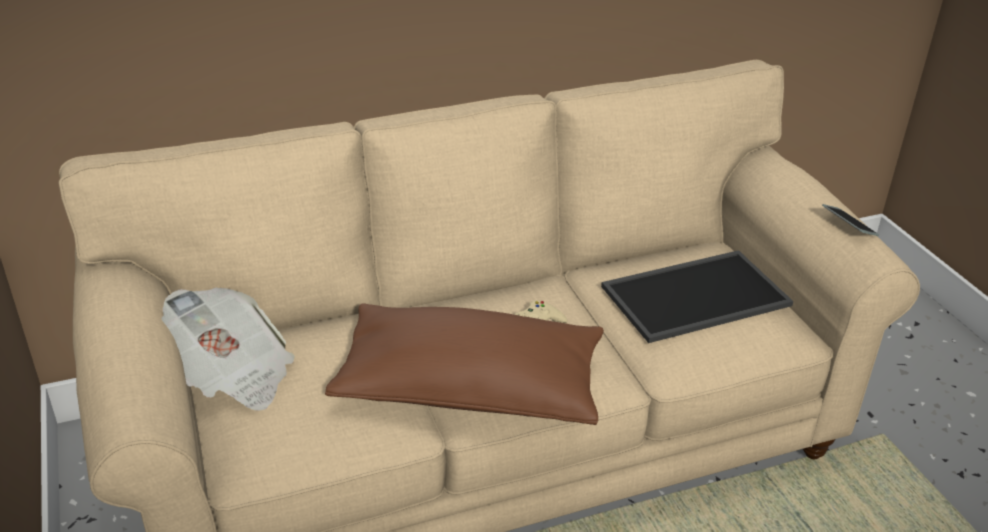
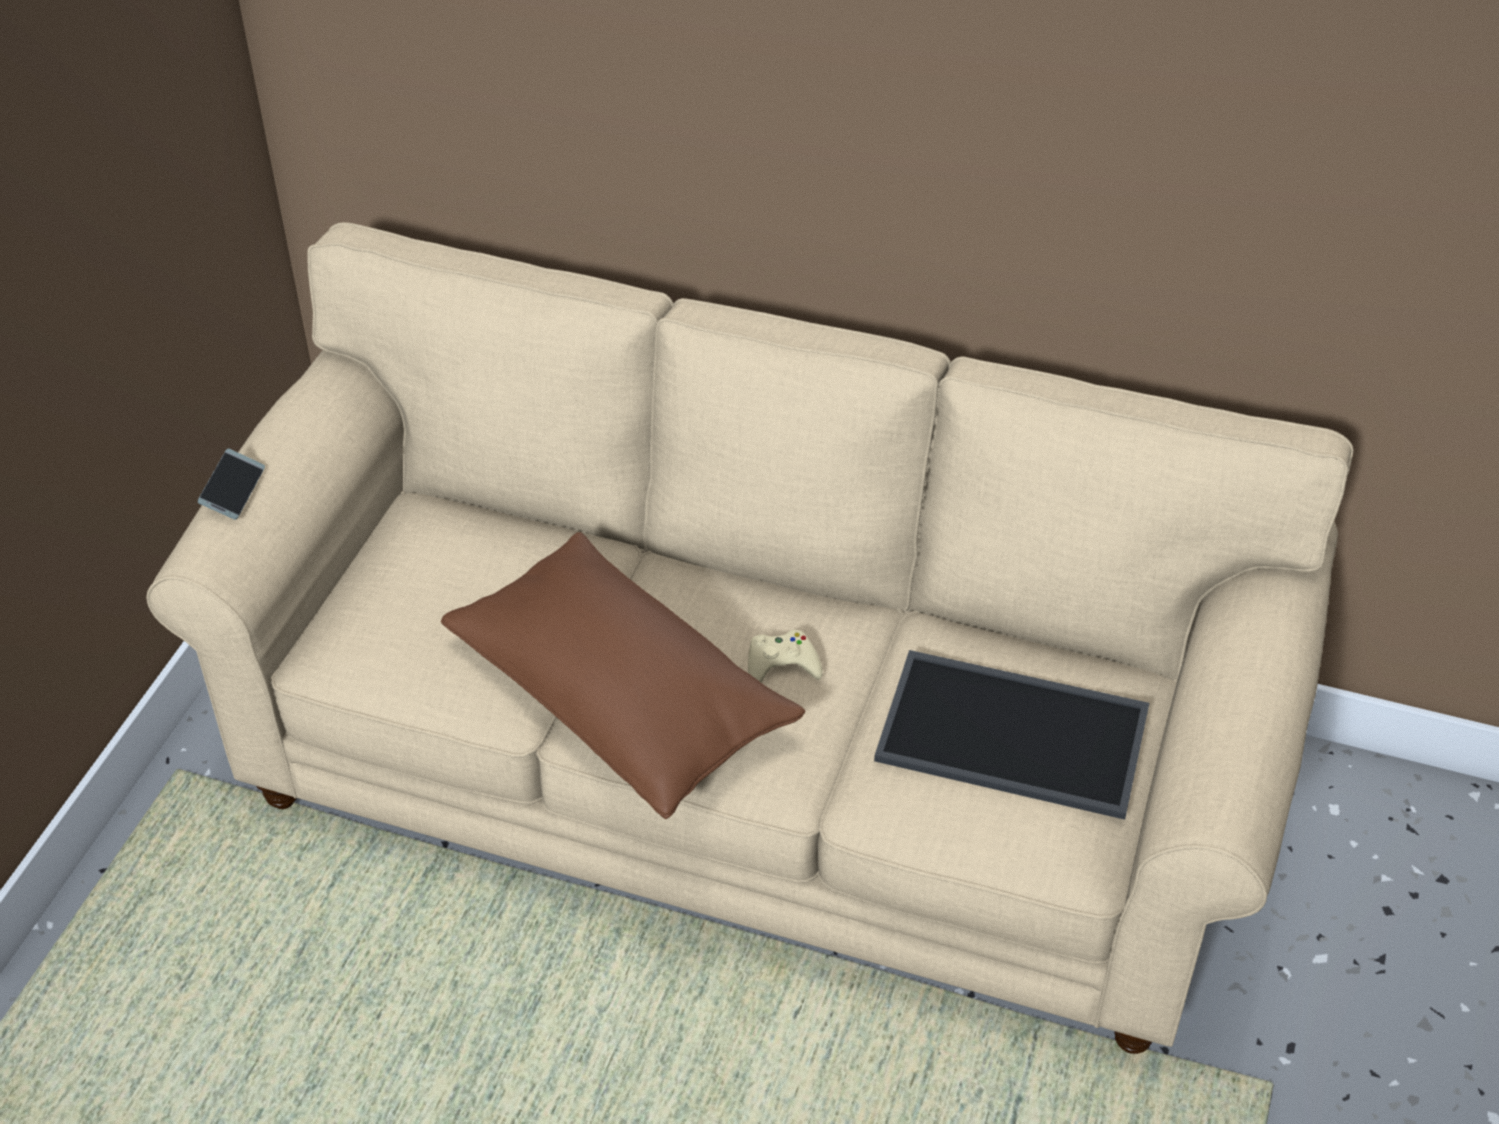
camera: 40 degrees right, 10 degrees up
newspaper [161,288,295,411] -> none
phone [822,204,879,236] -> phone moved to [198,449,265,520]

